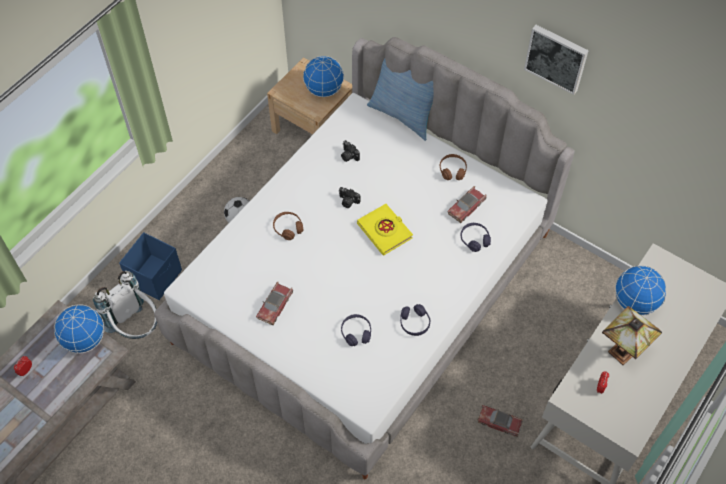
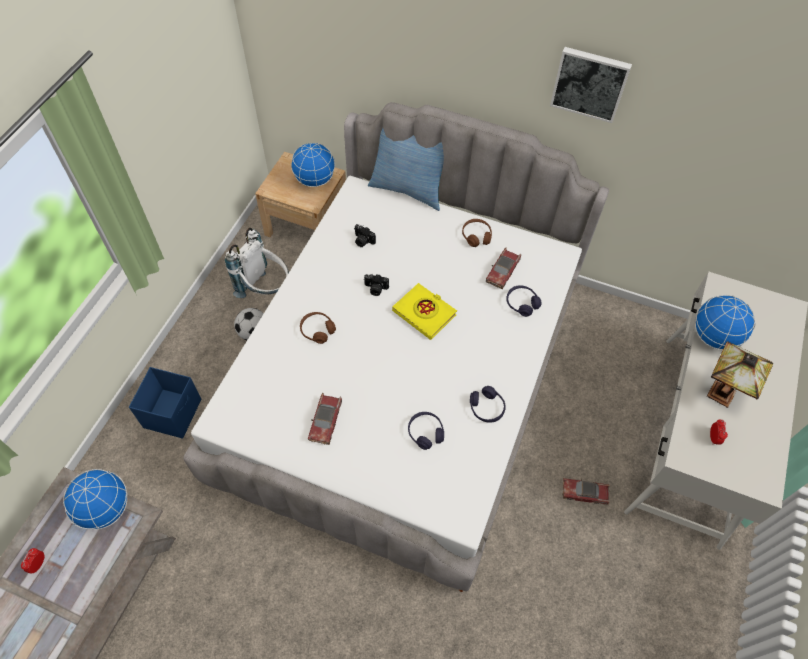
camera: 15 degrees left, 0 degrees up
white backpack [93,271,157,339] -> white backpack moved to [225,228,289,298]

